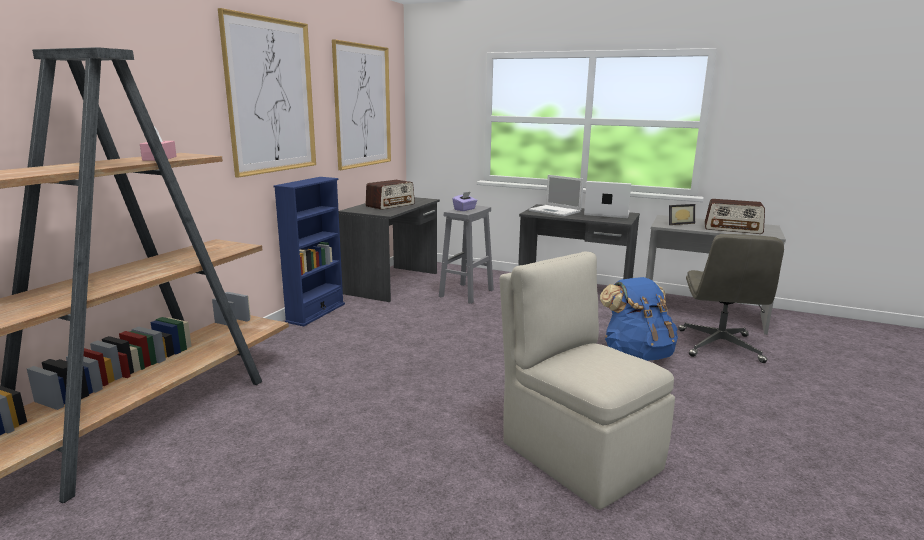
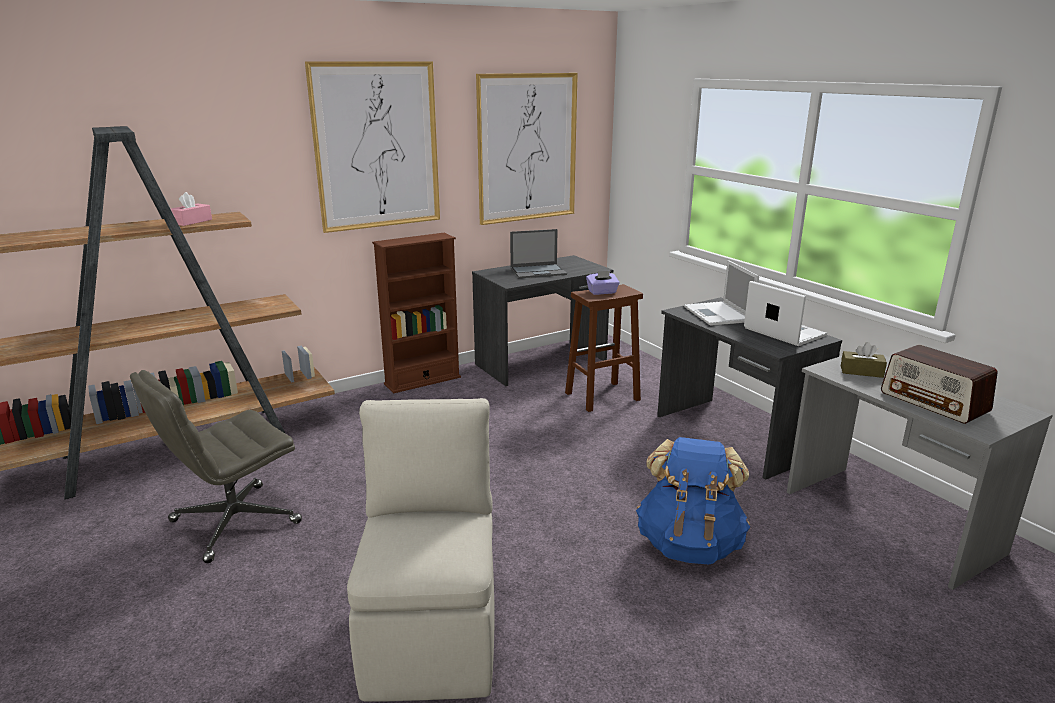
camera: 35 degrees right, 5 degrees up
blue bookcase [274,177,345,326] -> brown bookcase [372,233,461,394]
radio [365,180,415,210] -> laptop [510,229,567,278]
grey stool [439,205,494,304] -> brown stool [565,284,643,412]
picture frame [669,204,695,225] -> brown tissue box [841,342,887,378]
grey office chair [678,234,784,363] -> grey office chair moved to [130,370,302,563]

